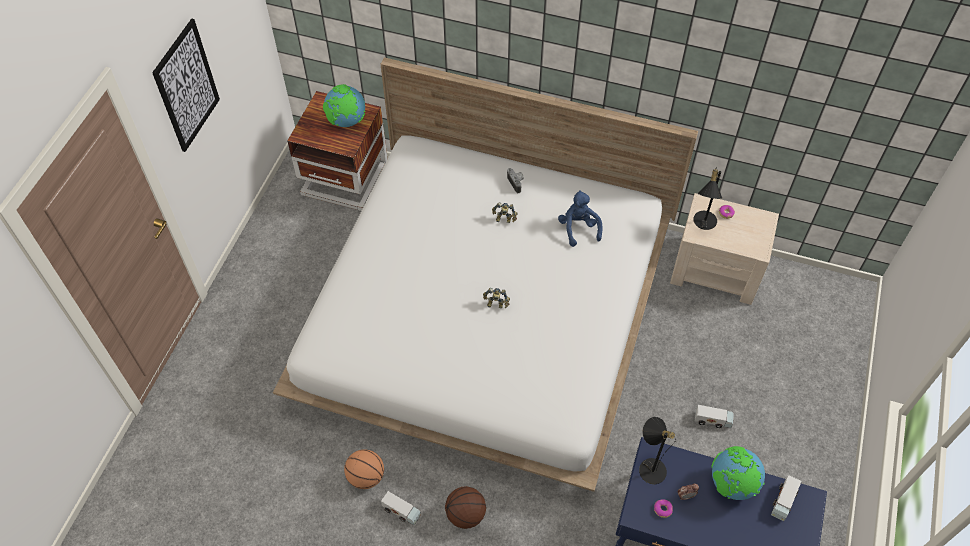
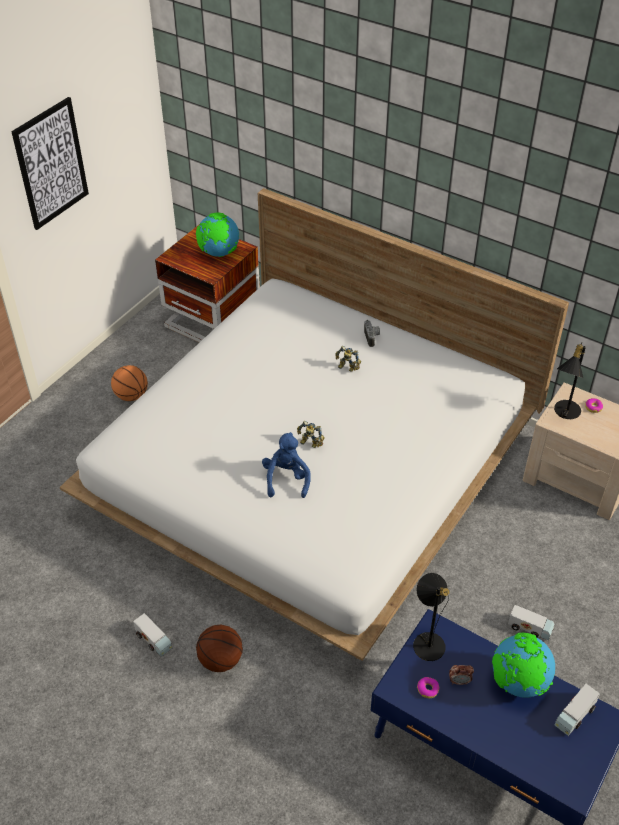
camera: 15 degrees right, 10 degrees down
basketball [344,449,384,489] -> basketball moved to [111,365,148,401]
blue plush toy [558,190,603,247] -> blue plush toy moved to [262,432,311,498]

